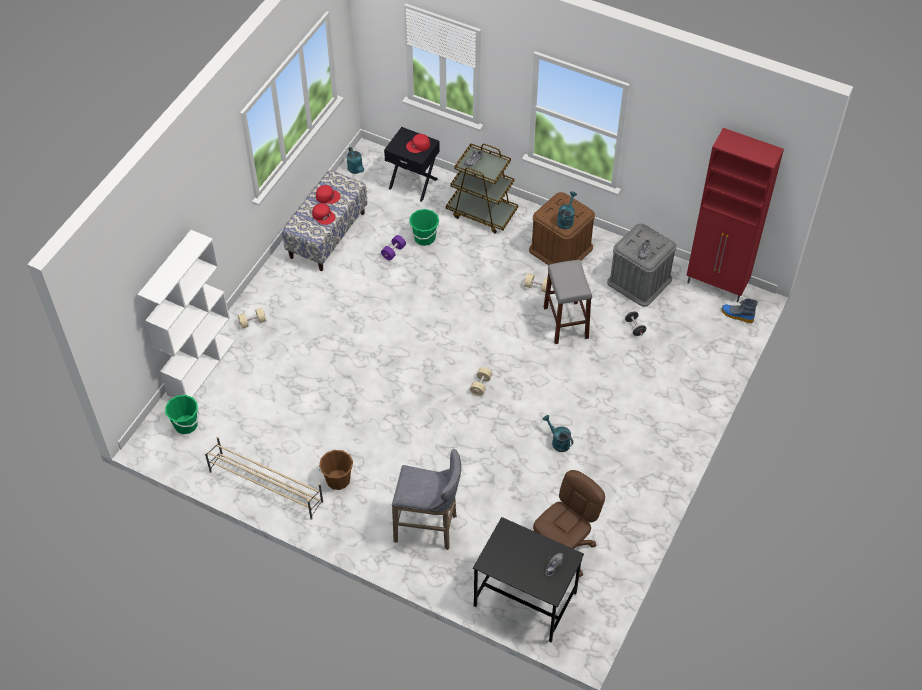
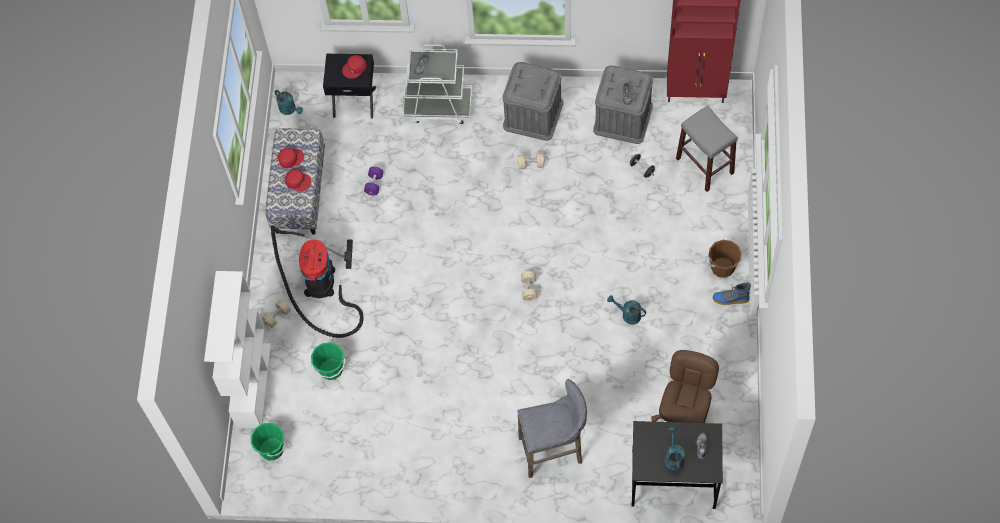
camera: 20 degrees left, 10 degrees up
beige shoe rack [205,436,323,520] -> none
brown bucket [319,450,353,490] -> brown bucket moved to [708,240,742,278]
green bucket [409,209,439,246] -> green bucket moved to [311,342,345,380]
brown cart [446,143,518,233] -> white cart [402,45,472,124]
brown storage box [529,192,595,265] -> grey storage box [502,62,563,141]
grey stool [544,260,592,344] -> grey stool moved to [676,106,738,192]
turquoise watering can [557,191,577,229] -> turquoise watering can moved to [665,426,685,471]
boot [721,297,758,323] -> boot moved to [713,282,751,305]
none -> vacuum cleaner [271,225,364,338]

